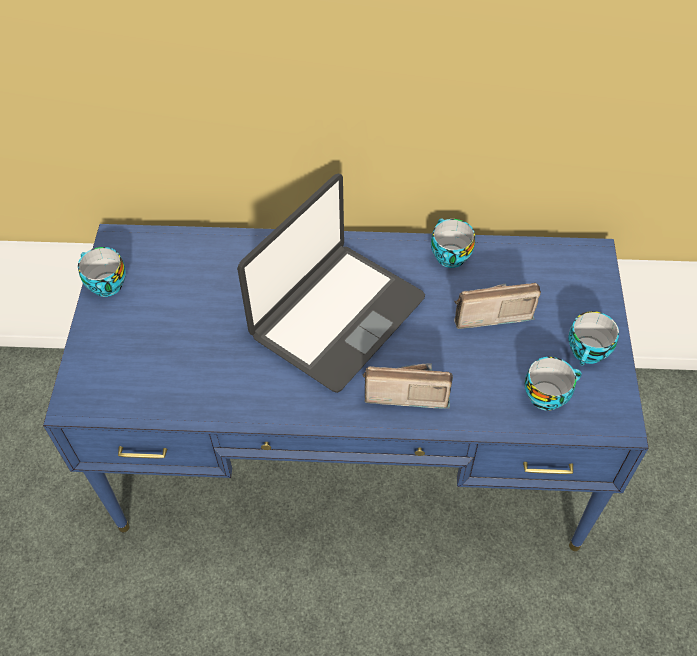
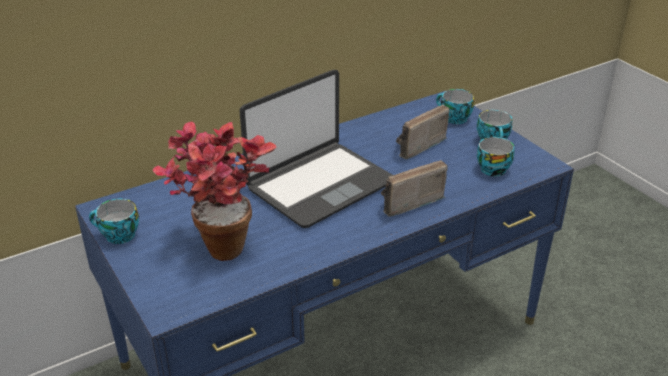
camera: 35 degrees left, 20 degrees down
laptop [237,174,425,393] -> laptop turned 45 degrees clockwise [240,70,393,228]
cup [431,219,475,268] -> cup moved to [436,89,474,124]
none -> potted plant [153,122,277,261]

